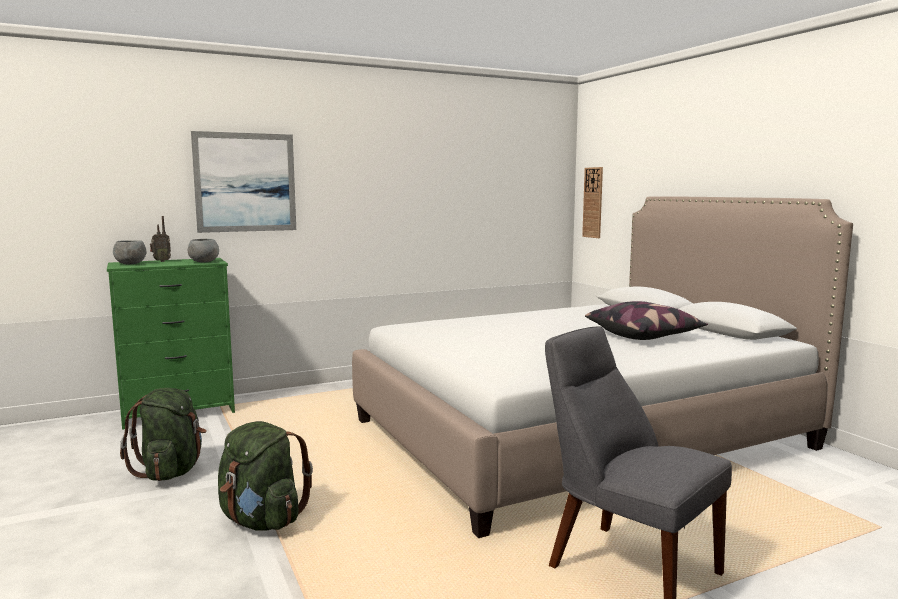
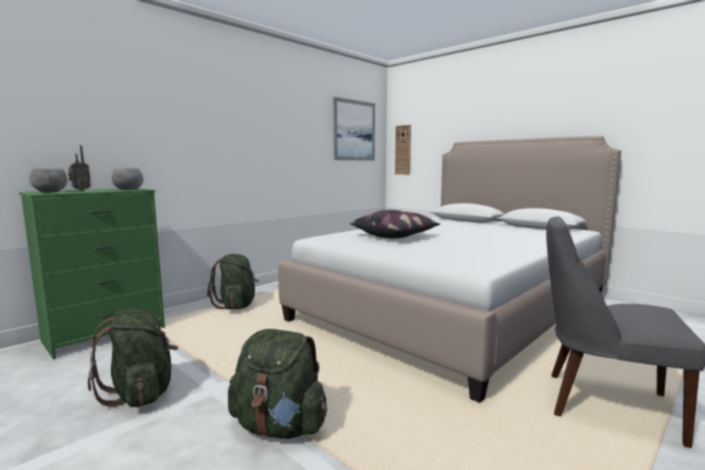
camera: 20 degrees left, 0 degrees up
picture [191,131,296,233] -> picture moved to [333,97,375,161]
pillow [585,301,708,340] -> pillow moved to [350,210,440,238]
none -> green backpack [207,254,259,310]

